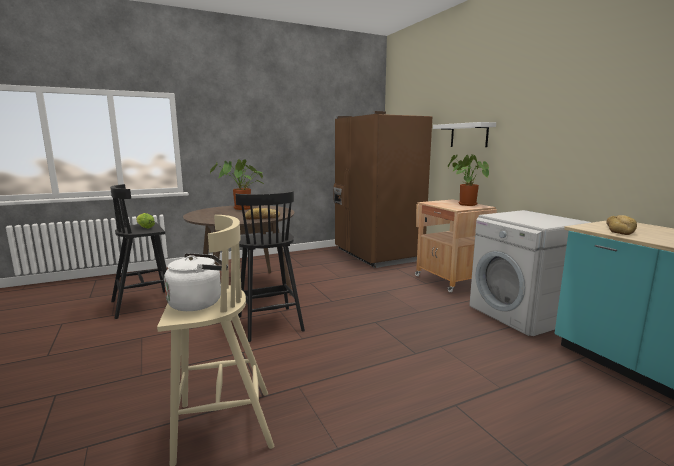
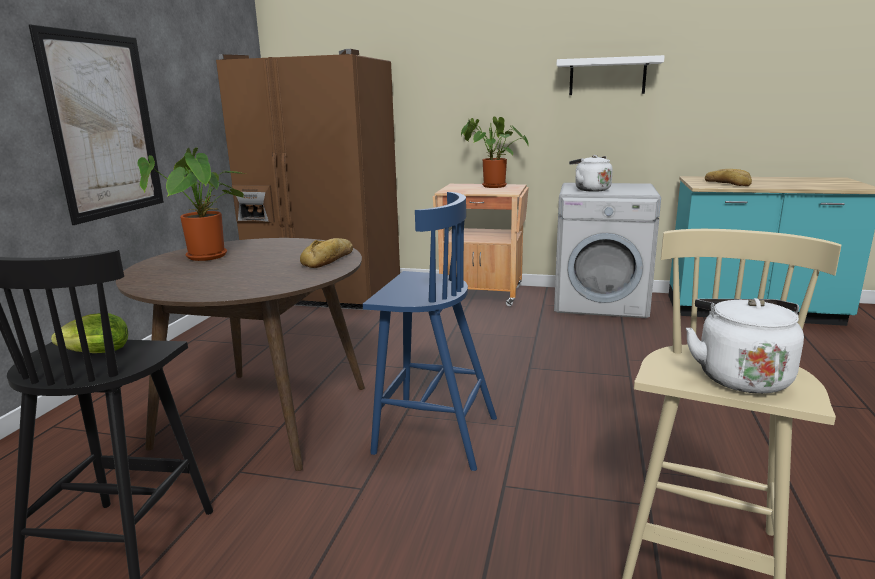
camera: 50 degrees left, 5 degrees up
black stool [236,191,305,342] -> blue stool [363,192,497,471]
white shelf [433,122,496,147] -> white shelf moved to [557,55,665,95]
none -> picture [28,24,164,225]
none -> white kettle [569,155,613,192]

